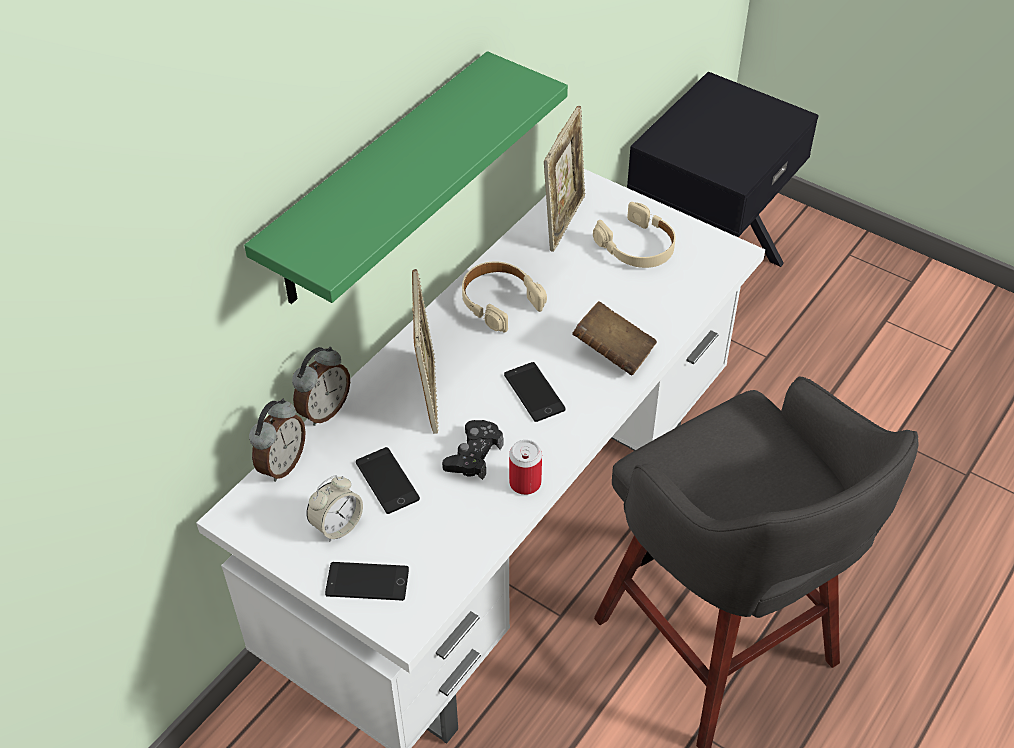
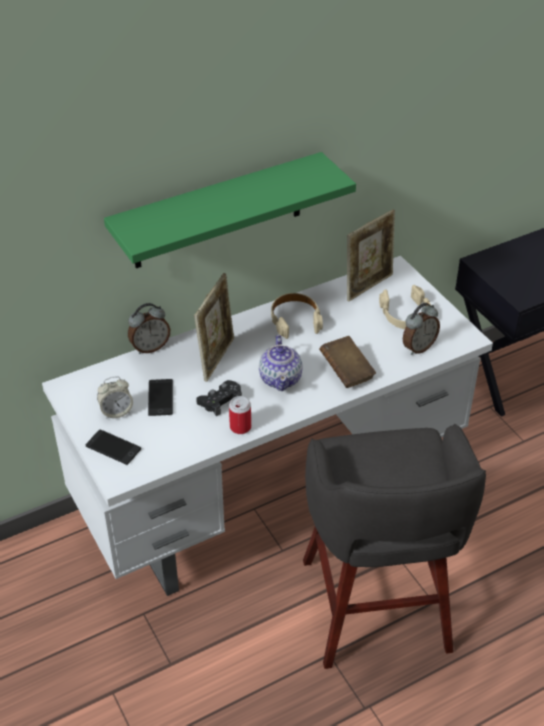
camera: 25 degrees right, 5 degrees down
alarm clock [249,399,306,482] -> alarm clock moved to [403,303,440,355]
phone [504,362,566,422] -> teapot [259,335,303,391]

